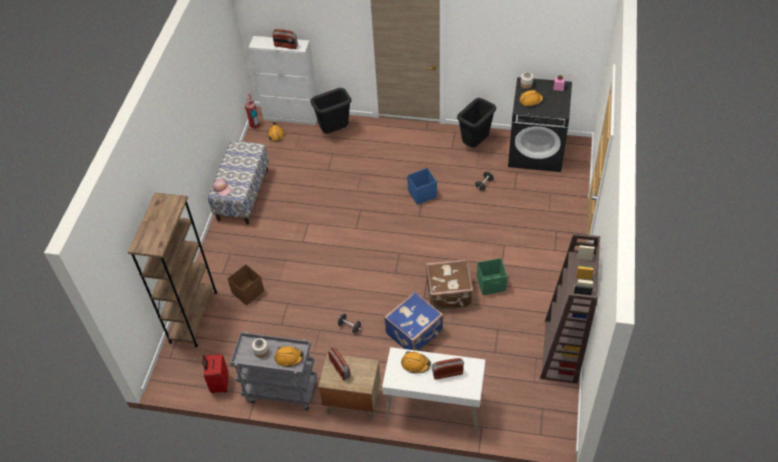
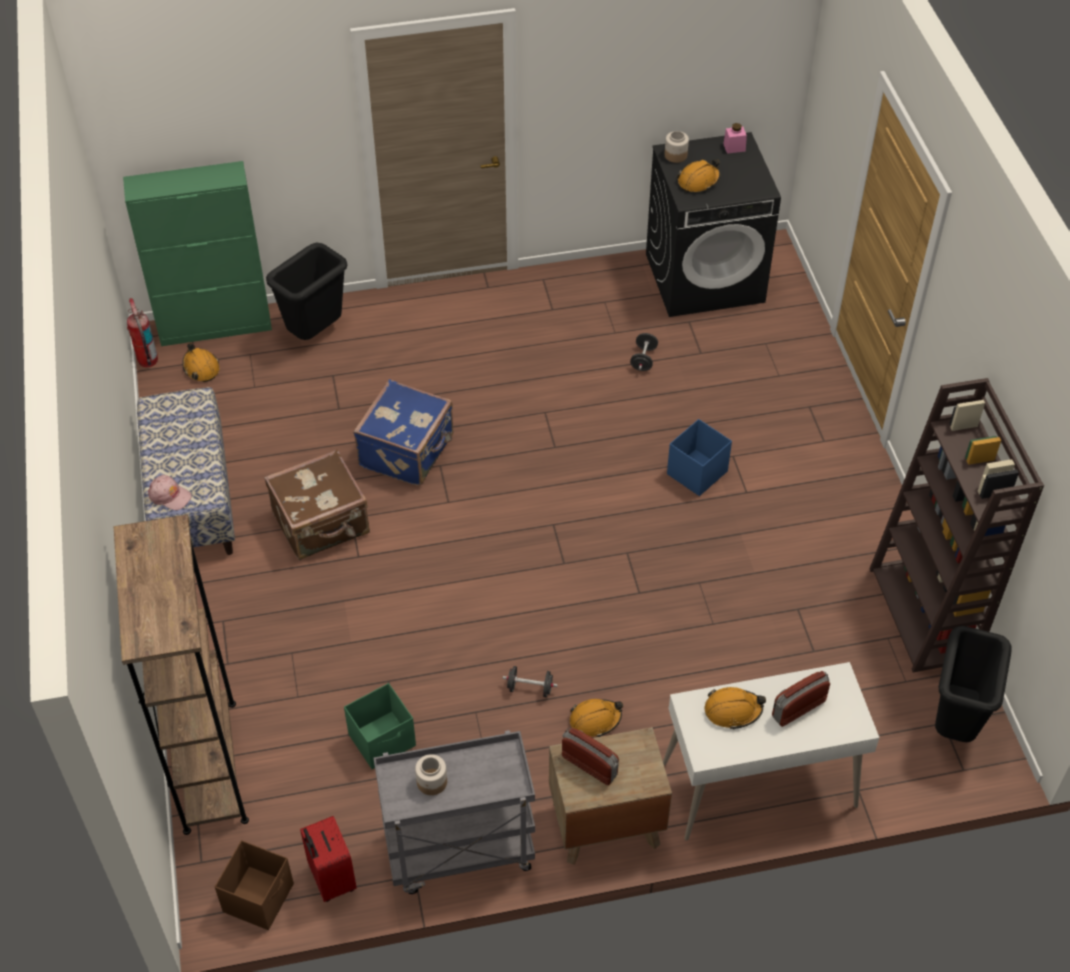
camera: 25 degrees left, 0 degrees up
brown storage box [227,264,264,306] -> brown storage box moved to [215,840,294,930]
white cabinet [248,36,317,125] -> green cabinet [123,161,272,346]
radio [272,29,298,49] -> none
orange hard hat [275,346,304,368] -> orange hard hat moved to [570,699,623,737]
blue suitcase [384,291,443,351] -> blue suitcase moved to [353,379,454,486]
blue storage box [407,168,437,205] -> blue storage box moved to [667,419,732,496]
brown suitcase [426,259,473,310] -> brown suitcase moved to [264,449,370,560]
black trash can [457,98,496,148] -> black trash can moved to [935,626,1012,742]
green storage box [477,258,507,295] -> green storage box moved to [344,683,416,769]

